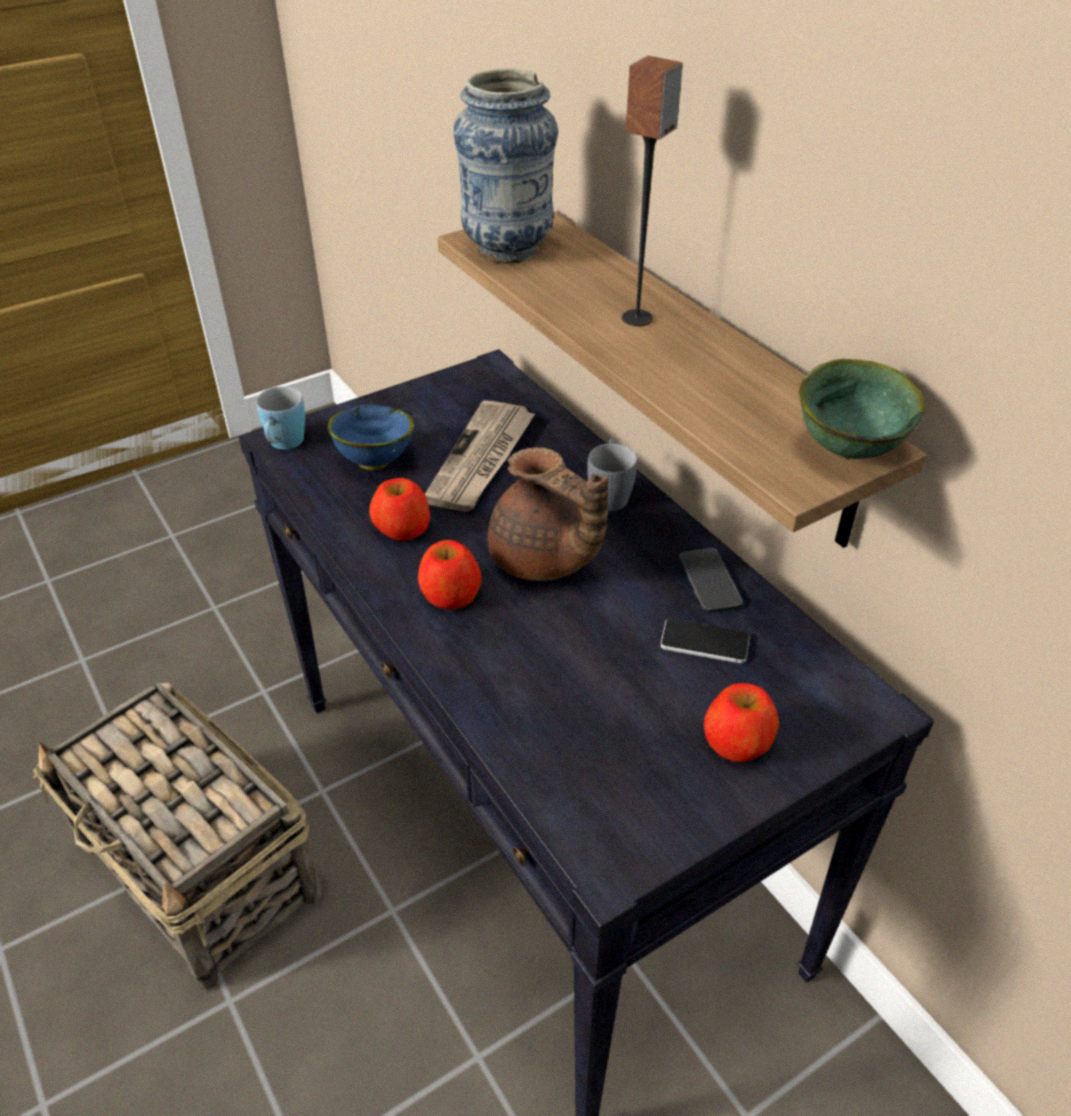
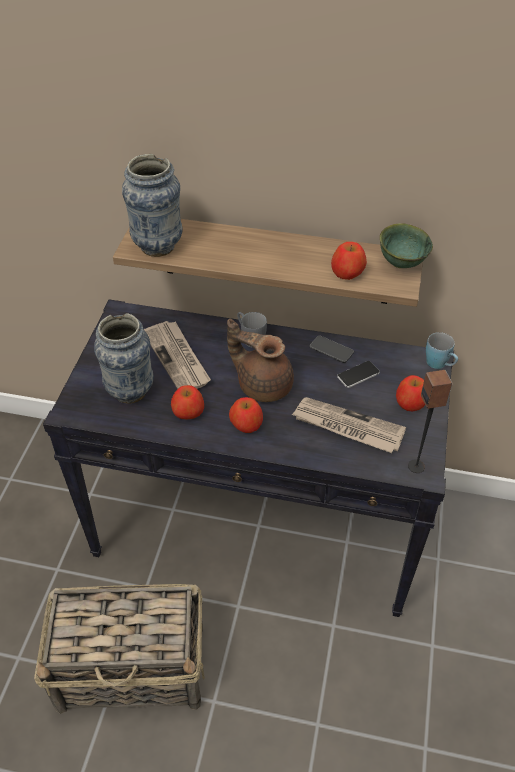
camera: 45 degrees left, 5 degrees up
blue mug [256,386,305,449] -> blue mug moved to [426,332,458,369]
blue bowl [328,405,414,470] -> vase [94,313,154,404]
brown teapot [488,447,609,581] -> brown teapot turned 150 degrees counterclockwise [227,319,294,402]
speaker [622,56,683,326] -> speaker moved to [408,370,453,473]
none -> newspaper [292,397,406,453]
none -> apple [331,242,367,280]

